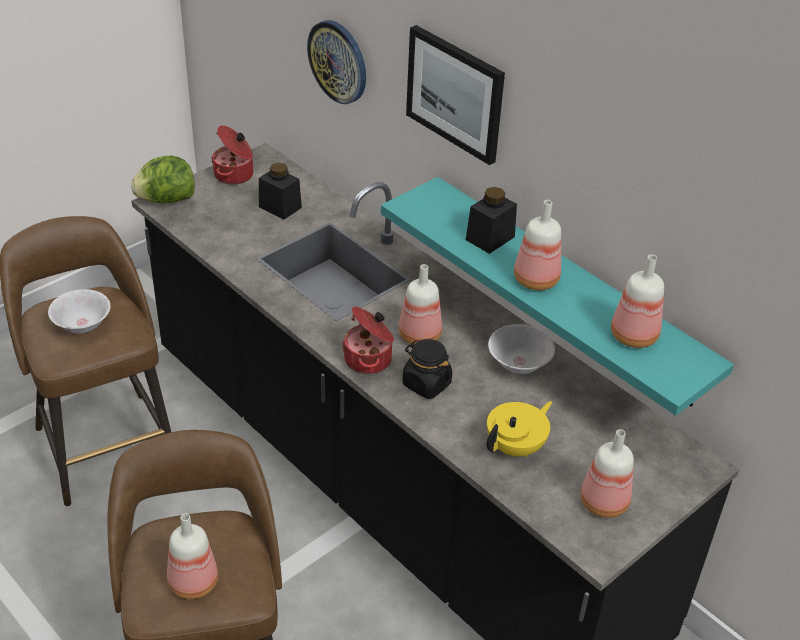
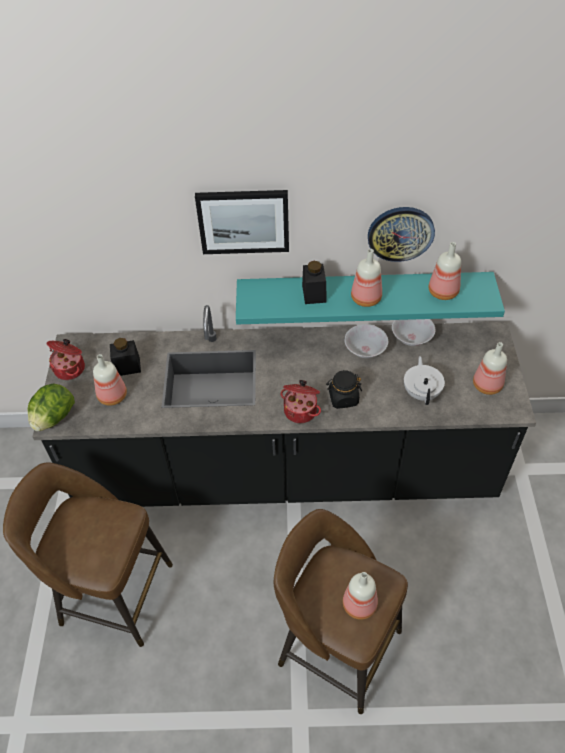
camera: 45 degrees left, 10 degrees up
white bowl [48,289,110,334] -> white bowl moved to [392,319,435,346]
wall clock [307,20,366,104] -> wall clock moved to [368,207,435,262]
bottle [399,264,442,345] -> bottle moved to [93,354,127,406]
yellow teapot [487,401,552,457] -> white teapot [404,356,445,405]

